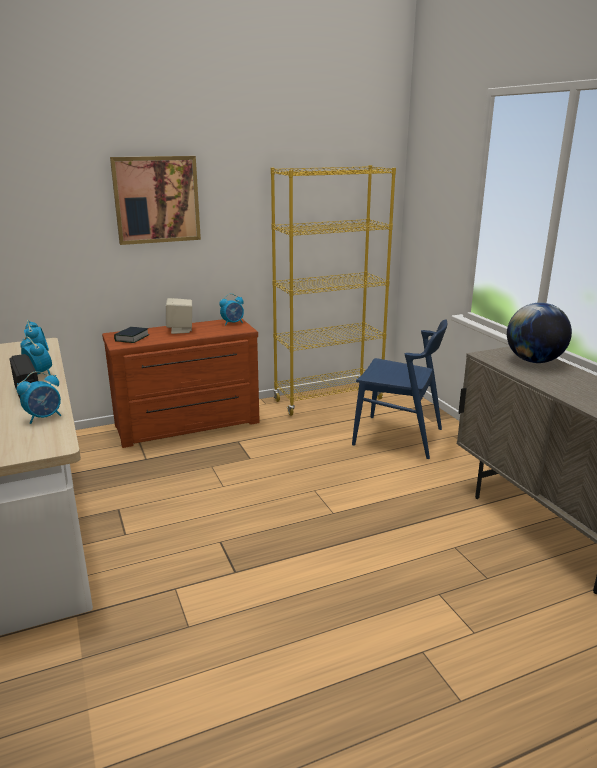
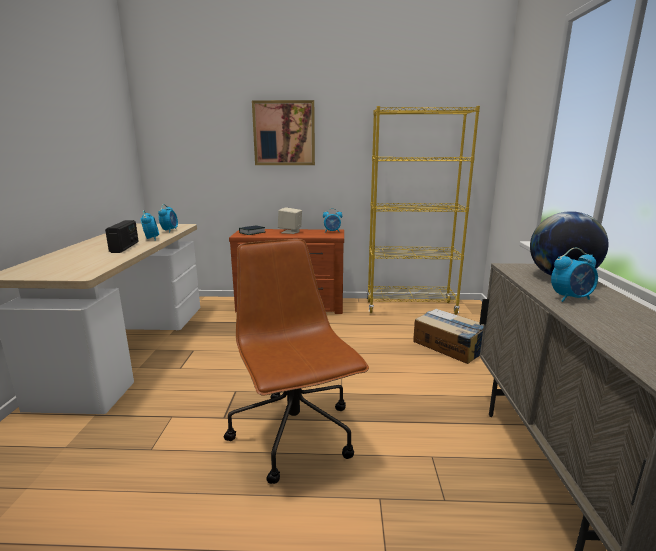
camera: 25 degrees right, 5 degrees down
alarm clock [17,371,61,424] -> alarm clock moved to [551,248,598,302]
blue chair [352,319,447,459] -> cardboard box [413,309,484,364]
none -> brown office chair [224,239,369,484]

